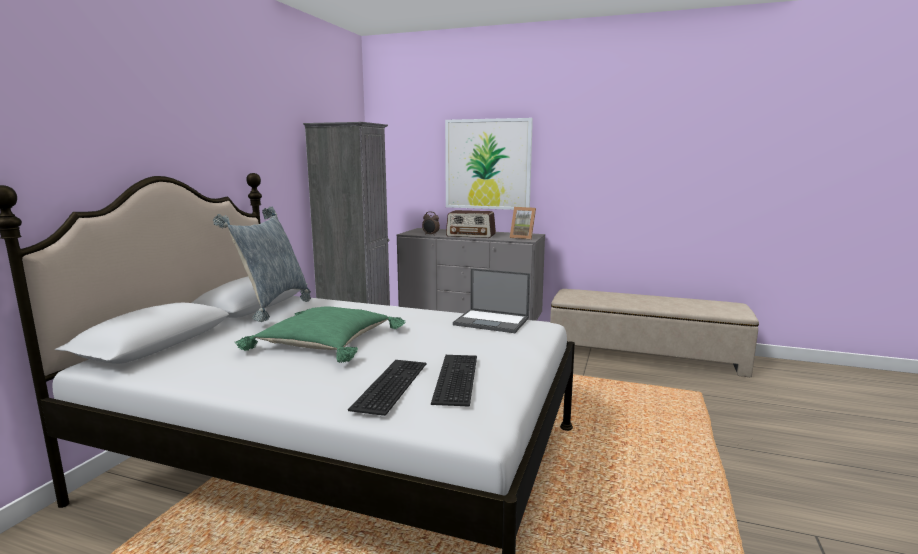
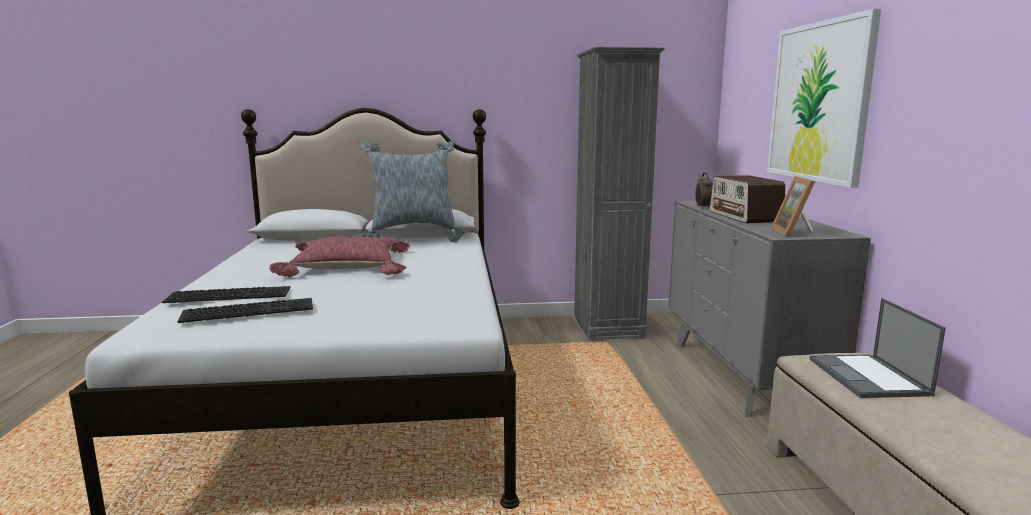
camera: 65 degrees right, 0 degrees up
green pillow [235,306,405,363] -> red pillow [269,236,410,277]
laptop [453,268,530,333] -> laptop moved to [810,298,946,398]

